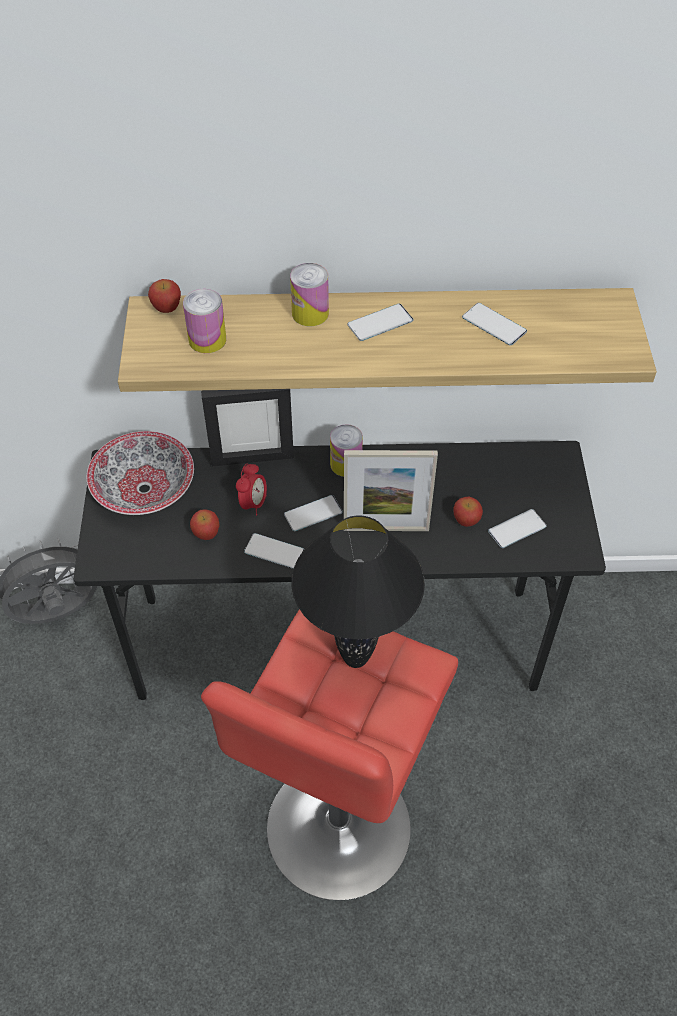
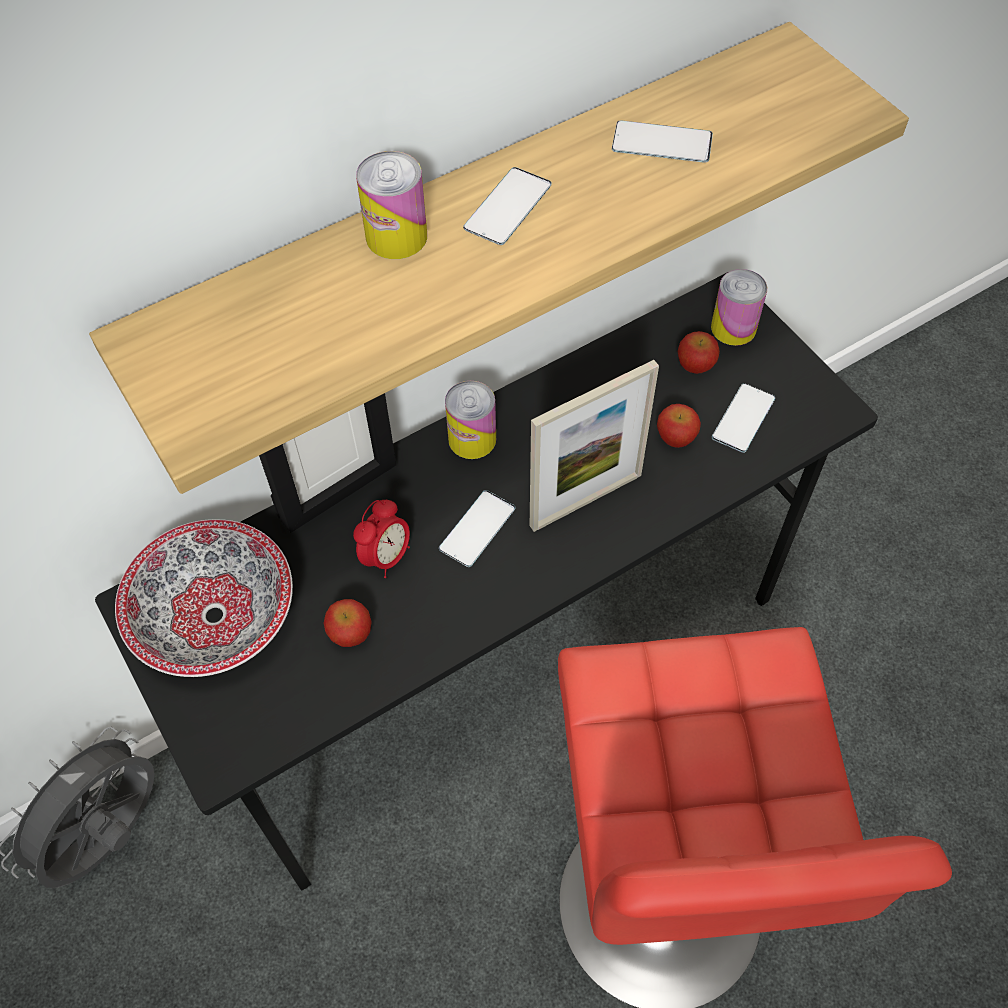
camera: 30 degrees left, 5 degrees up
apple [148,279,181,313] -> apple moved to [678,331,720,374]
can [183,289,226,353] -> can moved to [711,269,767,346]
alarm clock [236,463,267,516] -> alarm clock turned 45 degrees clockwise [353,500,410,578]
phone [244,533,305,569] -> none
black table lamp [292,515,425,668] -> none

